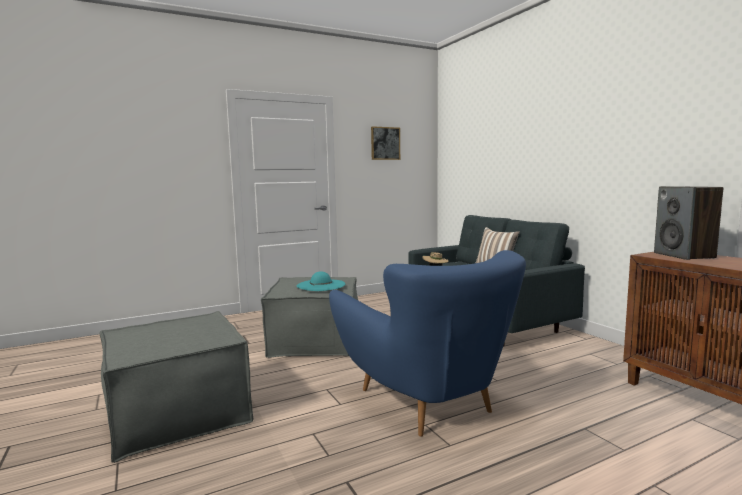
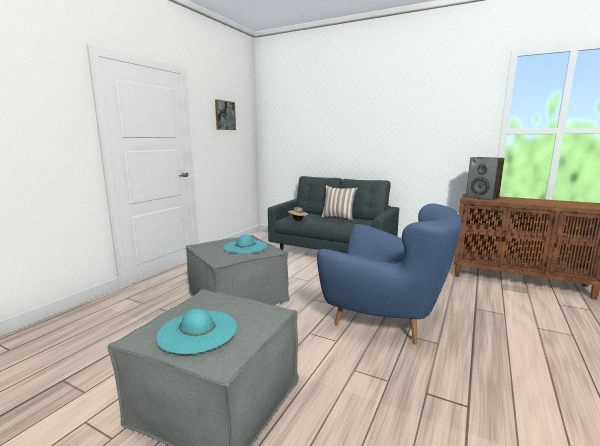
camera: 35 degrees left, 5 degrees up
none -> turquoise hat [156,308,237,354]

